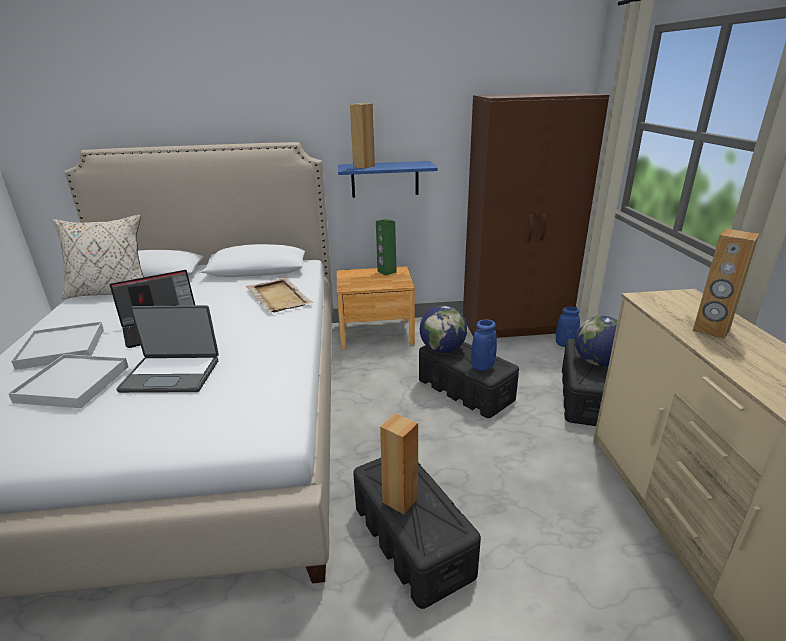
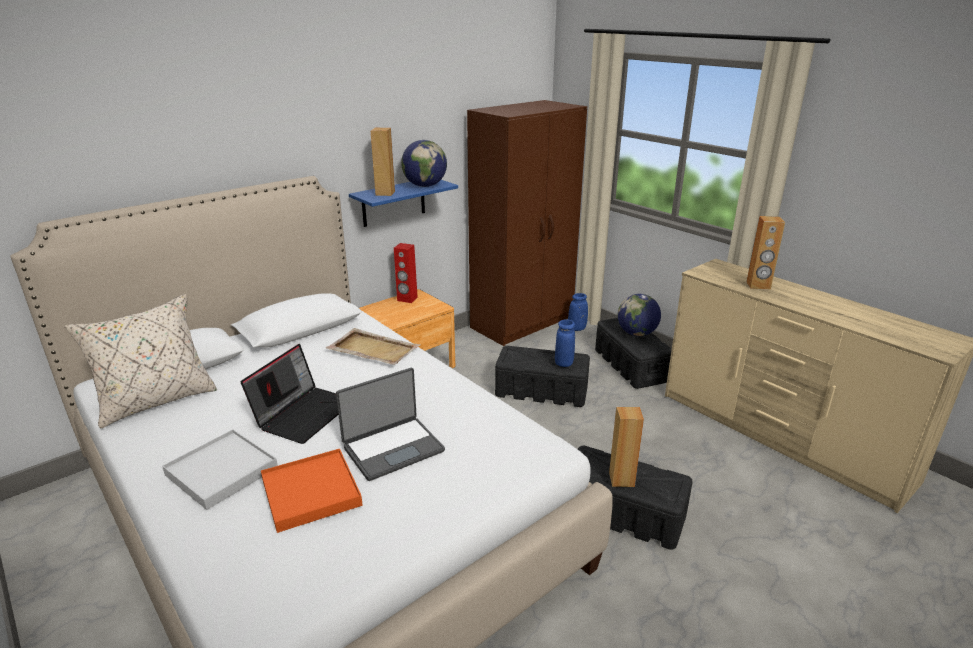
camera: 35 degrees left, 0 degrees up
white tray [8,354,128,408] -> orange tray [261,449,363,533]
green speaker [376,219,397,276] -> red speaker [394,243,418,303]
globe [420,306,467,353] -> globe moved to [401,140,447,187]

